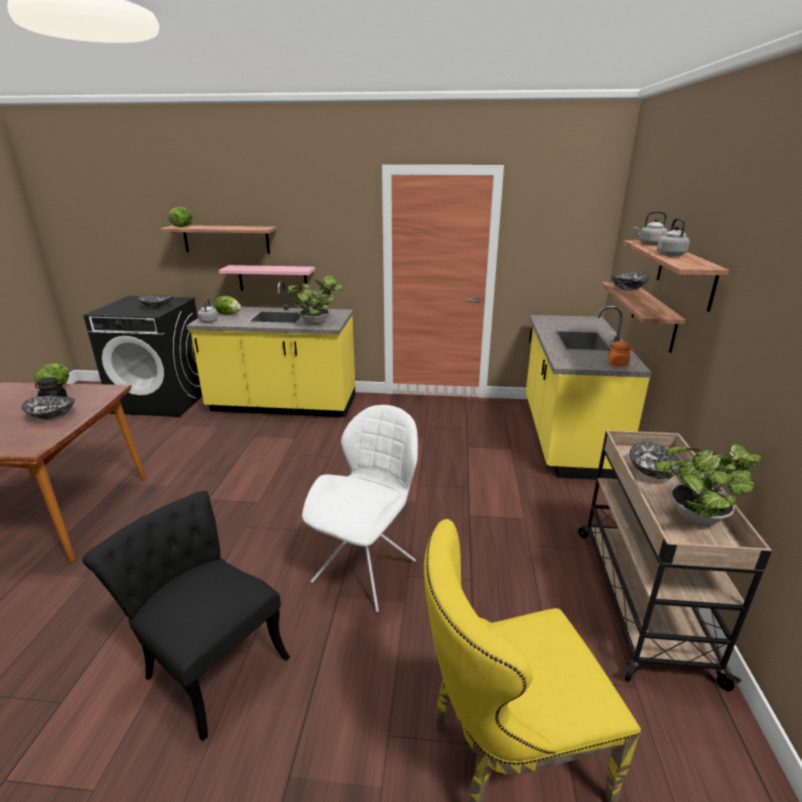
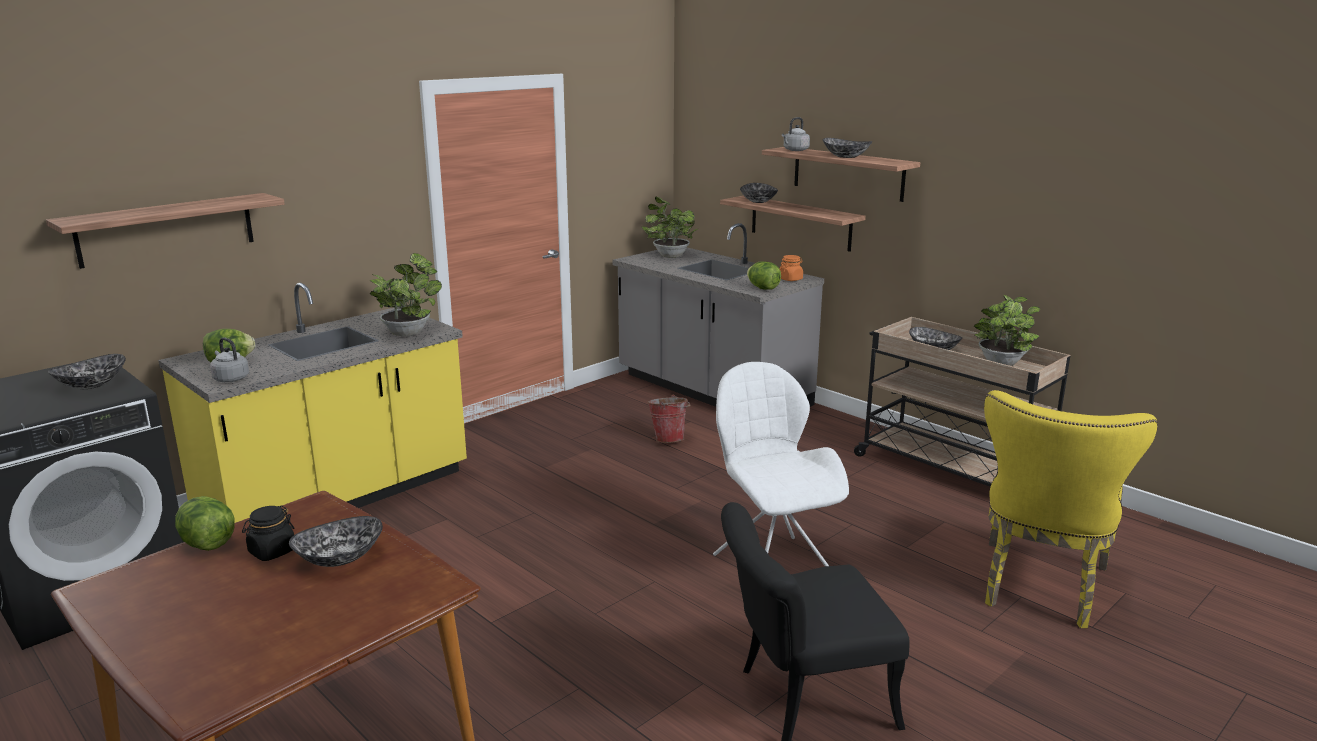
camera: 50 degrees left, 5 degrees down
lettuce [168,207,192,227] -> lettuce moved to [747,261,781,290]
pink shelf [219,265,315,291] -> none
yellow counter [526,306,652,480] -> grey counter [613,223,824,407]
grey kettle [657,218,690,256] -> bowl [823,138,873,158]
none -> potted plant [642,196,699,258]
none -> bucket [647,394,690,443]

